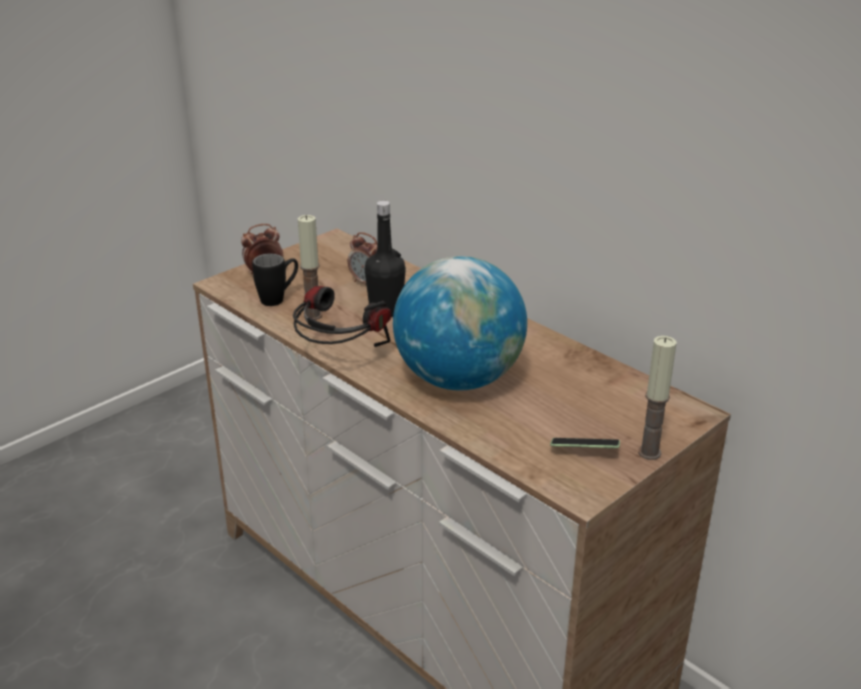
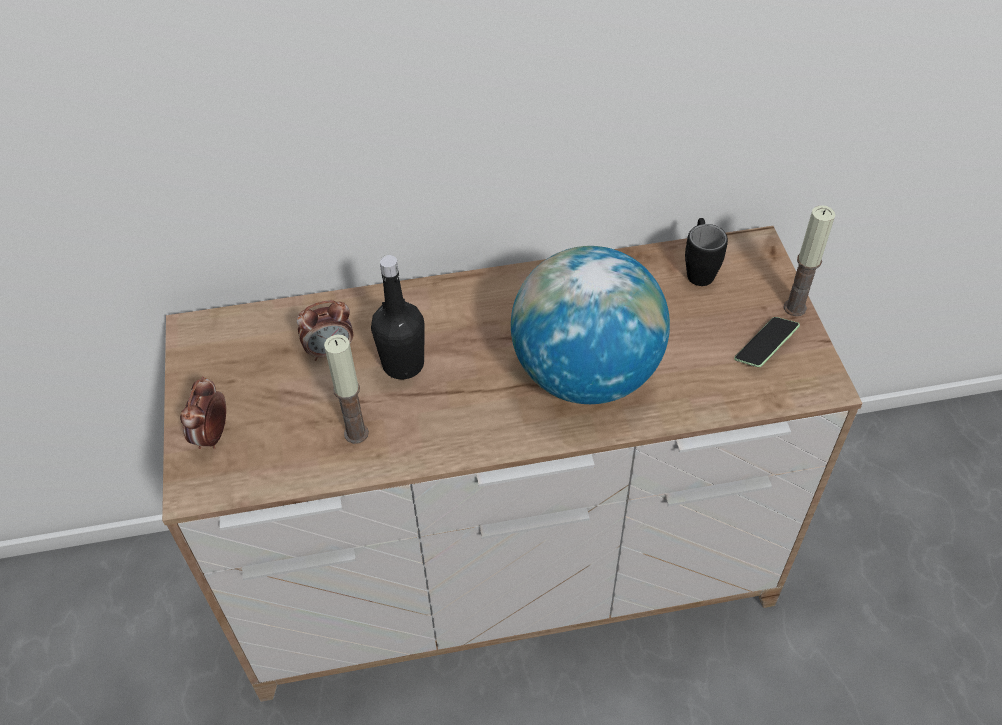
camera: 55 degrees left, 20 degrees up
black mug [252,254,298,306] -> black mug moved to [685,218,728,286]
headphones [293,286,391,347] -> none

